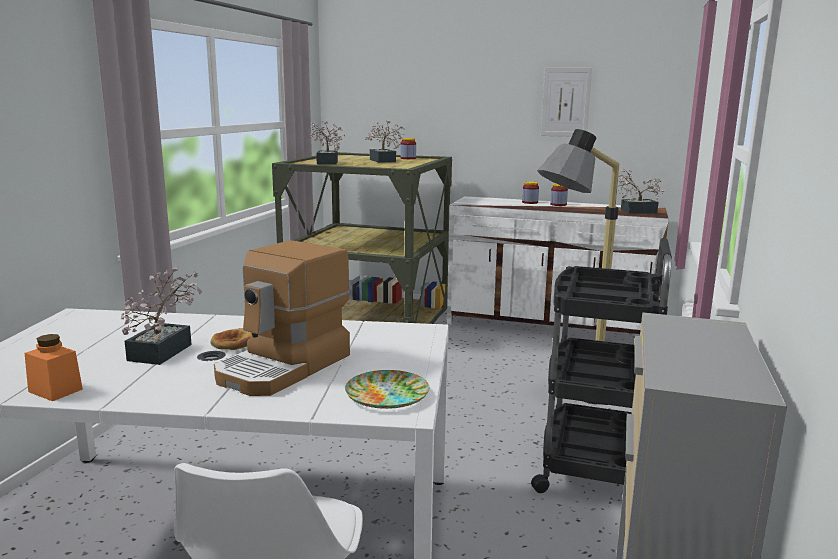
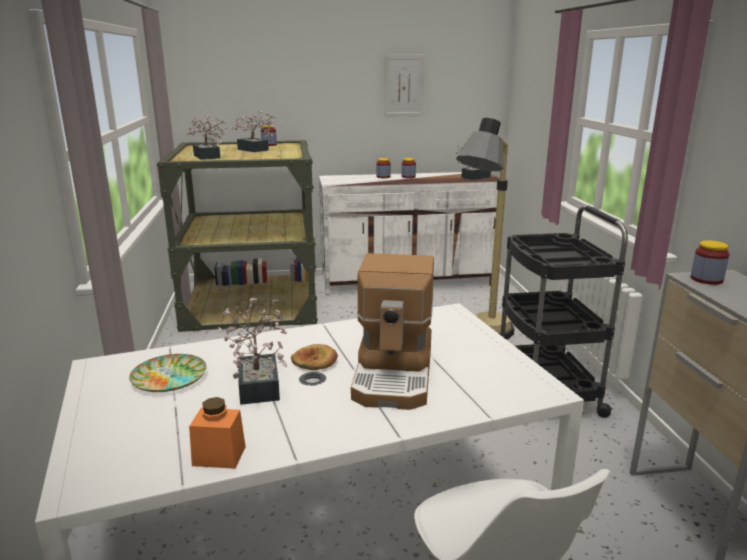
camera: 25 degrees left, 5 degrees up
plate [345,370,429,409] -> plate moved to [129,354,207,392]
none -> jar [691,240,730,285]

